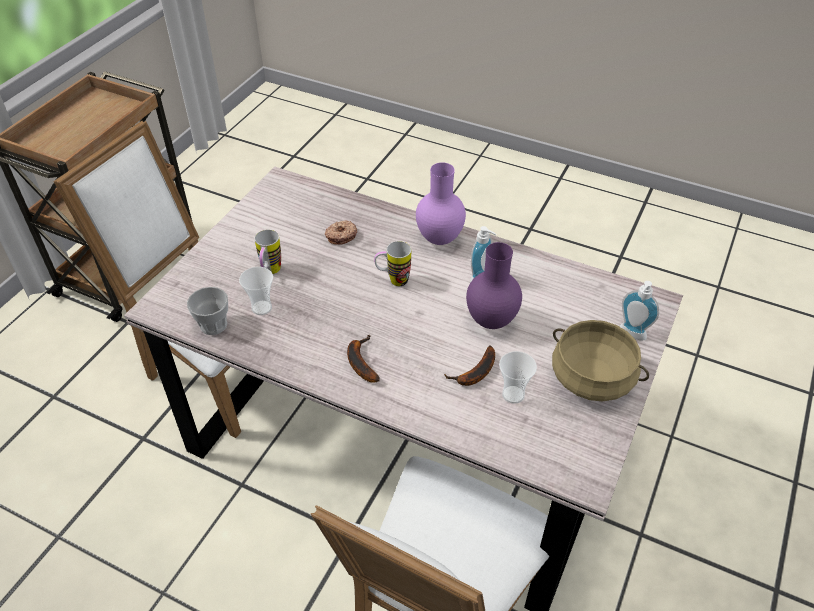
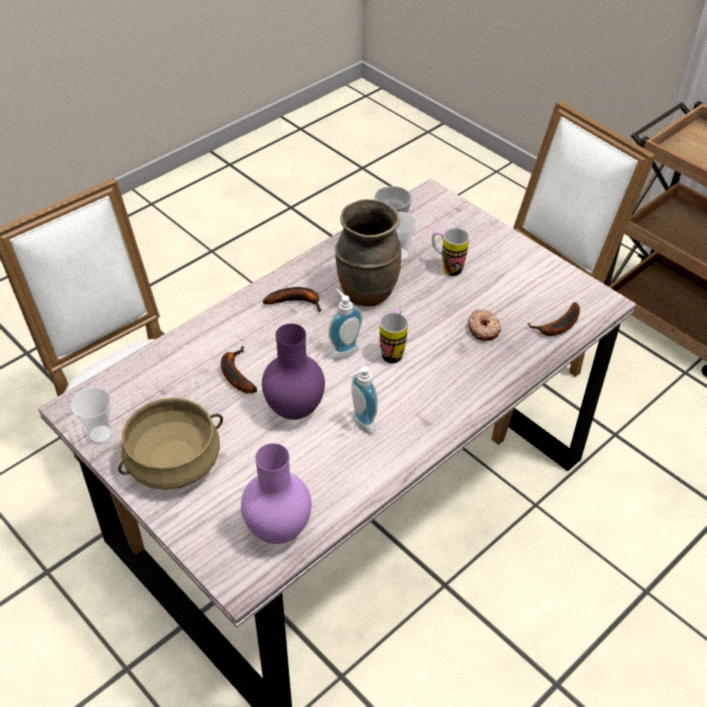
camera: 110 degrees right, 0 degrees up
purple vase [416,162,466,245] -> purple vase moved to [241,443,311,544]
cup [499,351,537,404] -> cup moved to [71,388,113,444]
soap dispenser [619,281,659,341] -> soap dispenser moved to [328,289,362,360]
none -> brown vase [335,199,401,306]
none -> banana [528,302,580,336]

